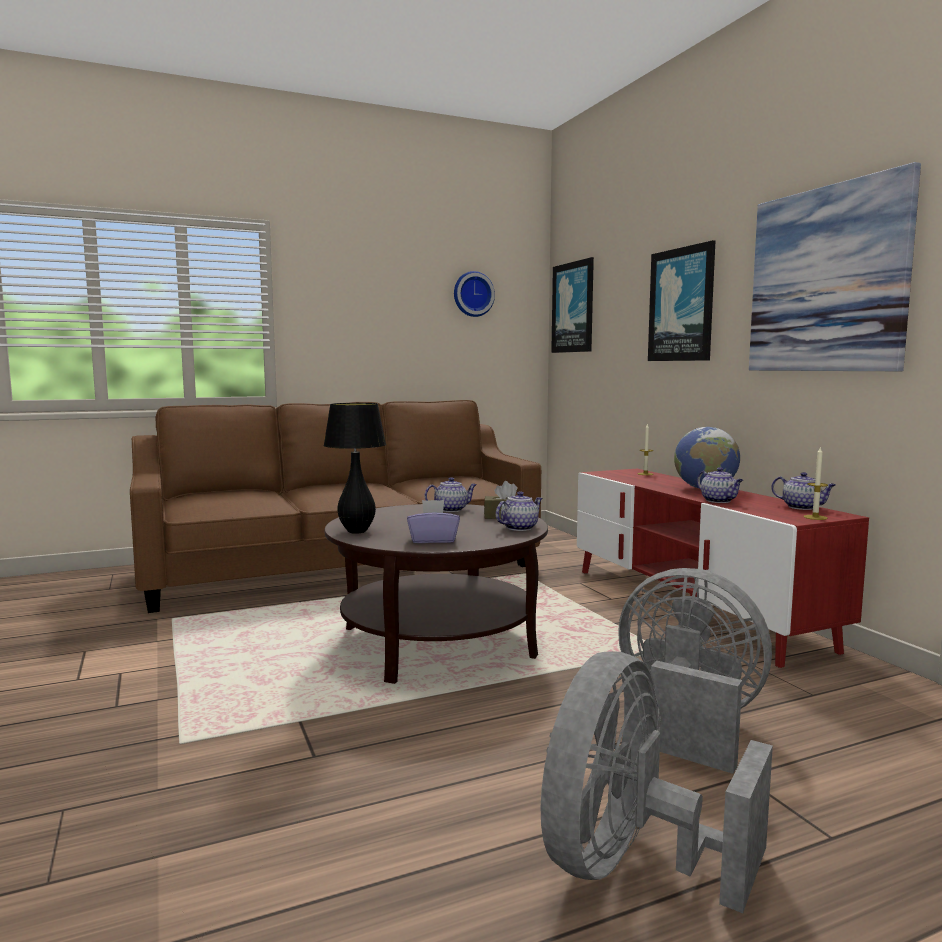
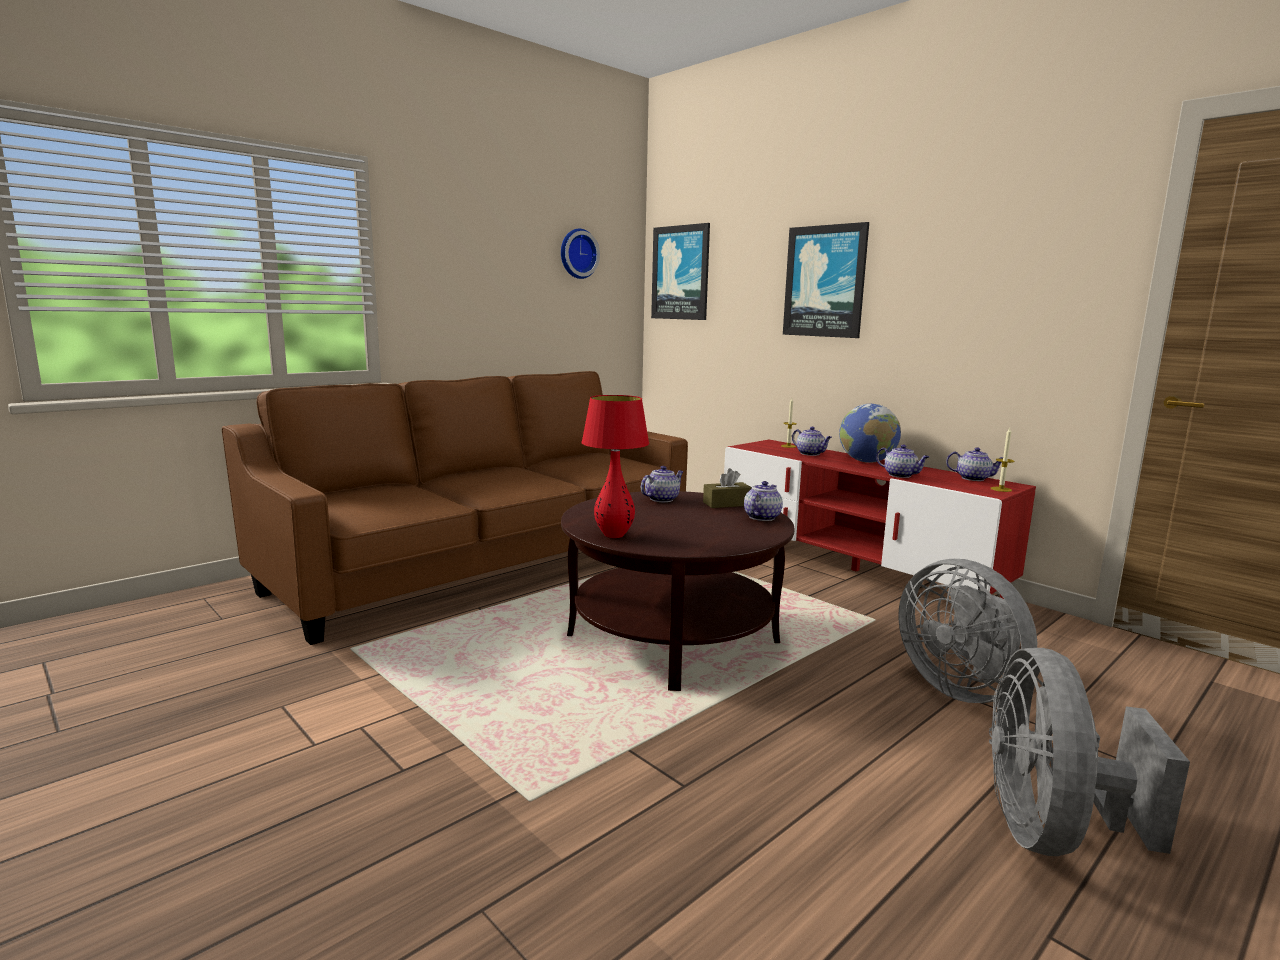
camera: 20 degrees left, 5 degrees up
black table lamp [324,403,386,534] -> red table lamp [582,395,649,538]
purple tissue box [407,500,460,543] -> none
grey fan [618,568,772,774] -> grey fan turned 135 degrees counterclockwise [898,559,1037,703]
picture [749,162,921,371] -> none
none -> teapot [792,427,832,456]

